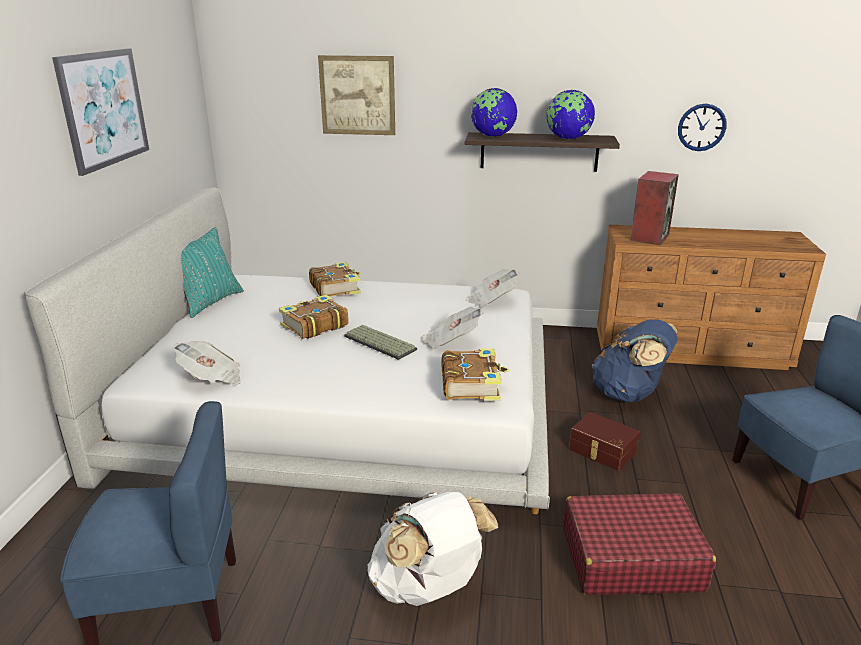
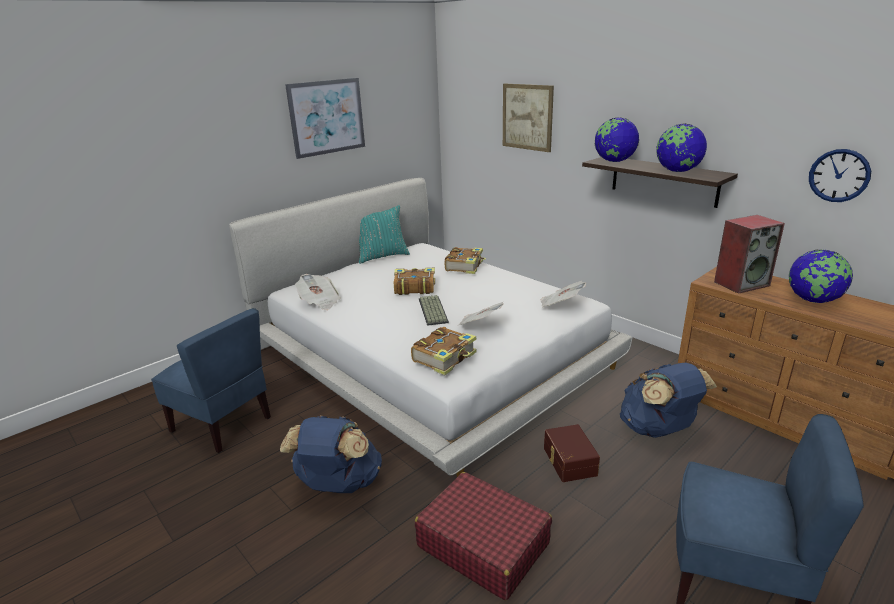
camera: 40 degrees right, 0 degrees up
white backpack [367,492,498,606] -> blue backpack [280,416,382,493]
none -> globe [789,250,853,303]

